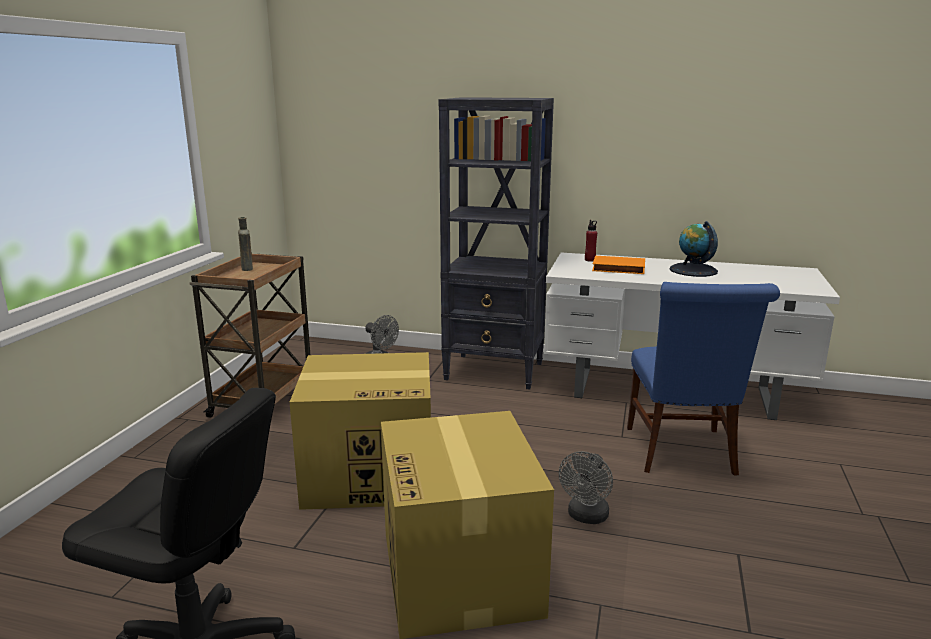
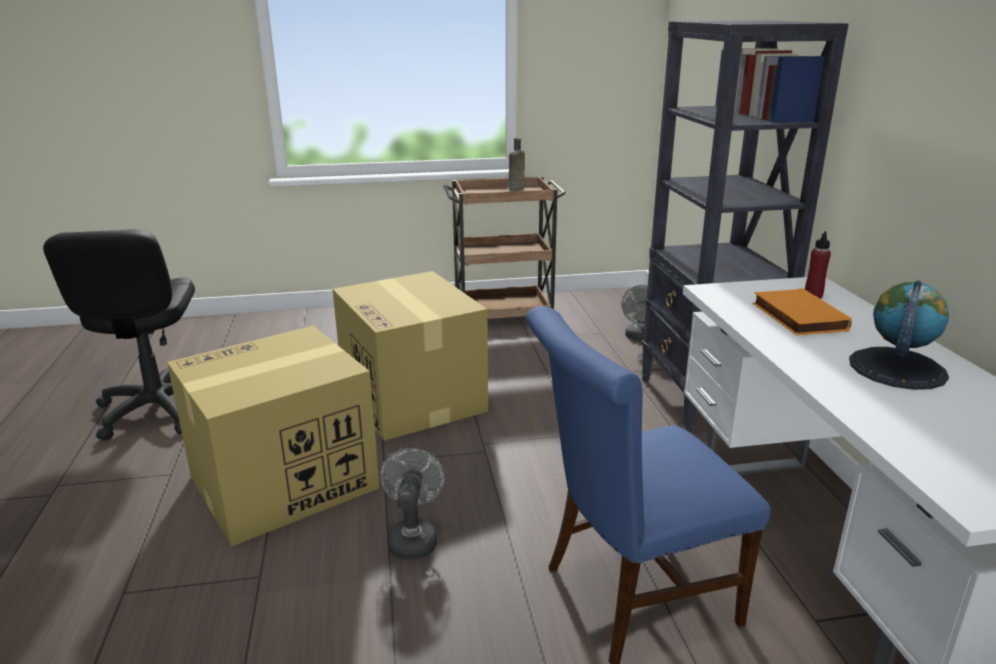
camera: 65 degrees right, 5 degrees up
grey fan [559,451,613,524] -> grey fan turned 90 degrees clockwise [380,448,445,560]

